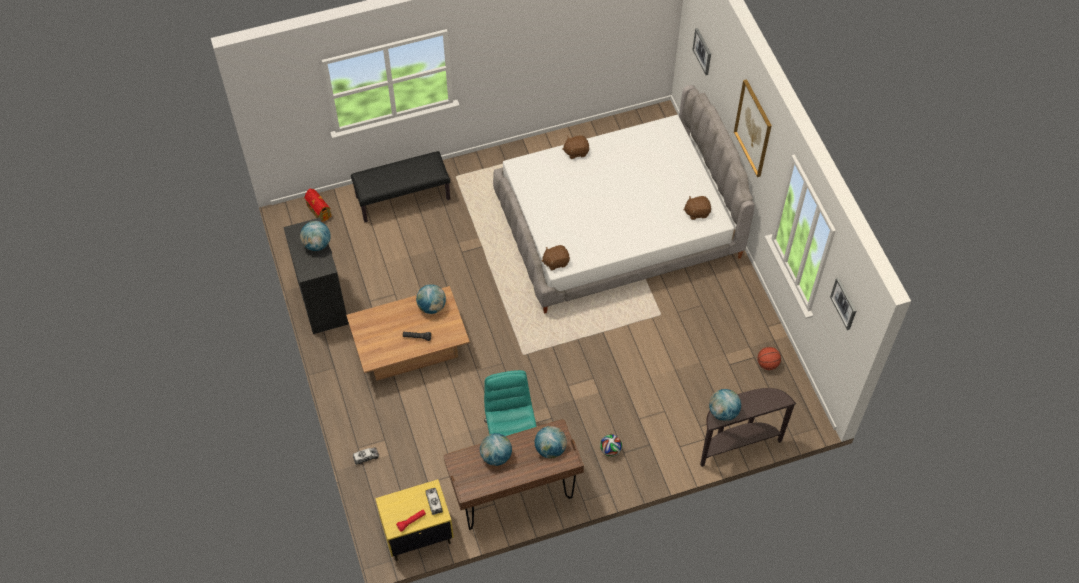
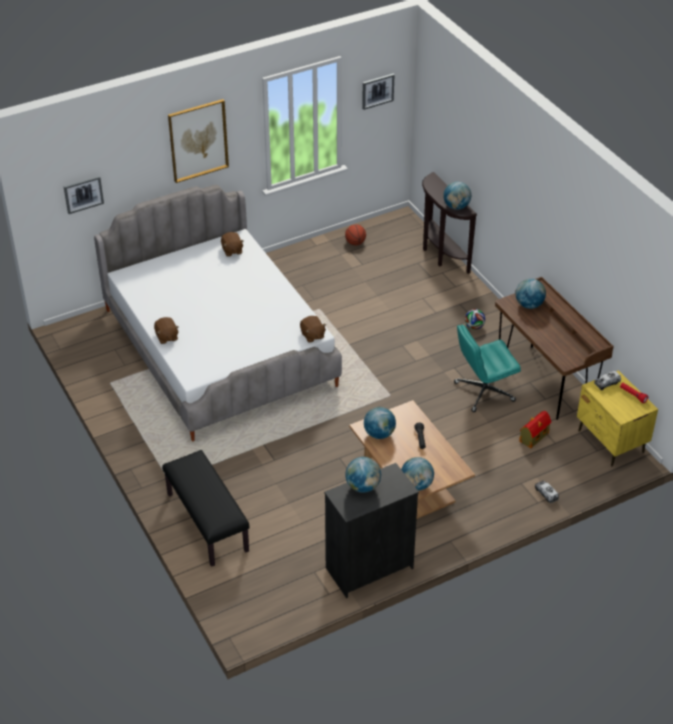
camera: 100 degrees left, 15 degrees down
toy house [305,189,332,222] -> toy house moved to [519,411,551,448]
globe [480,433,512,466] -> globe moved to [401,457,434,491]

